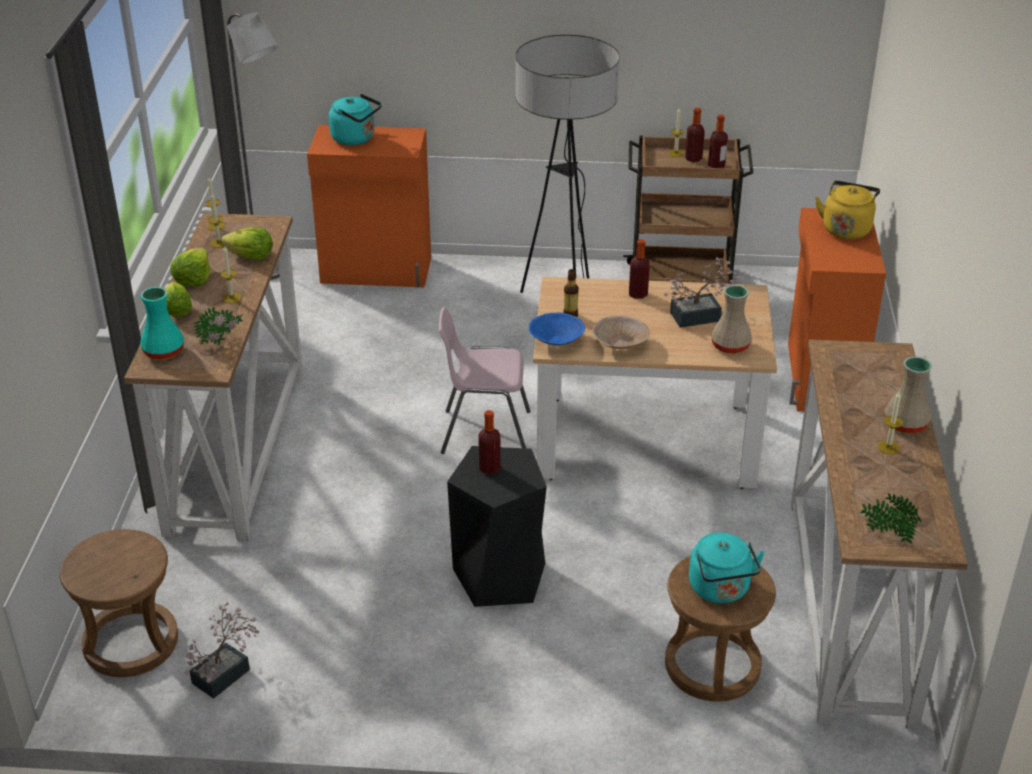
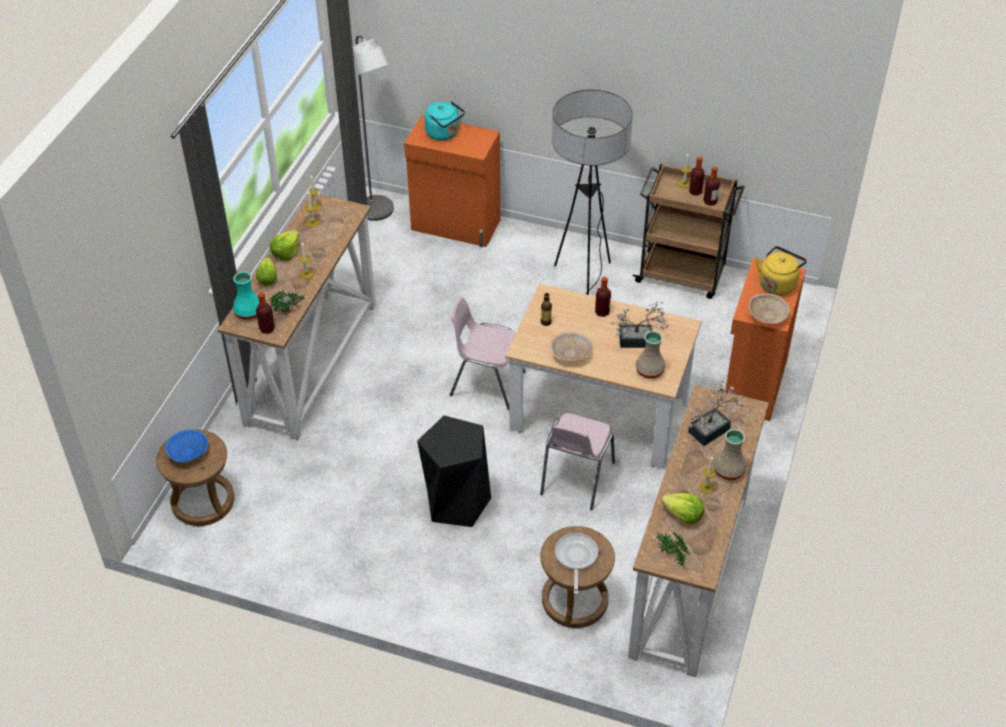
camera: 15 degrees right, 10 degrees up
potted plant [184,603,259,699] -> potted plant moved to [688,380,744,446]
lettuce [221,228,273,260] -> lettuce moved to [661,493,704,525]
bottle [478,410,501,475] -> bottle moved to [256,292,275,334]
blue bowl [529,313,585,346] -> blue bowl moved to [165,430,208,462]
turquoise kettle [689,532,765,603] -> frying pan [555,533,598,594]
none -> pink chair [540,413,615,510]
none -> beige bowl [749,294,790,324]

